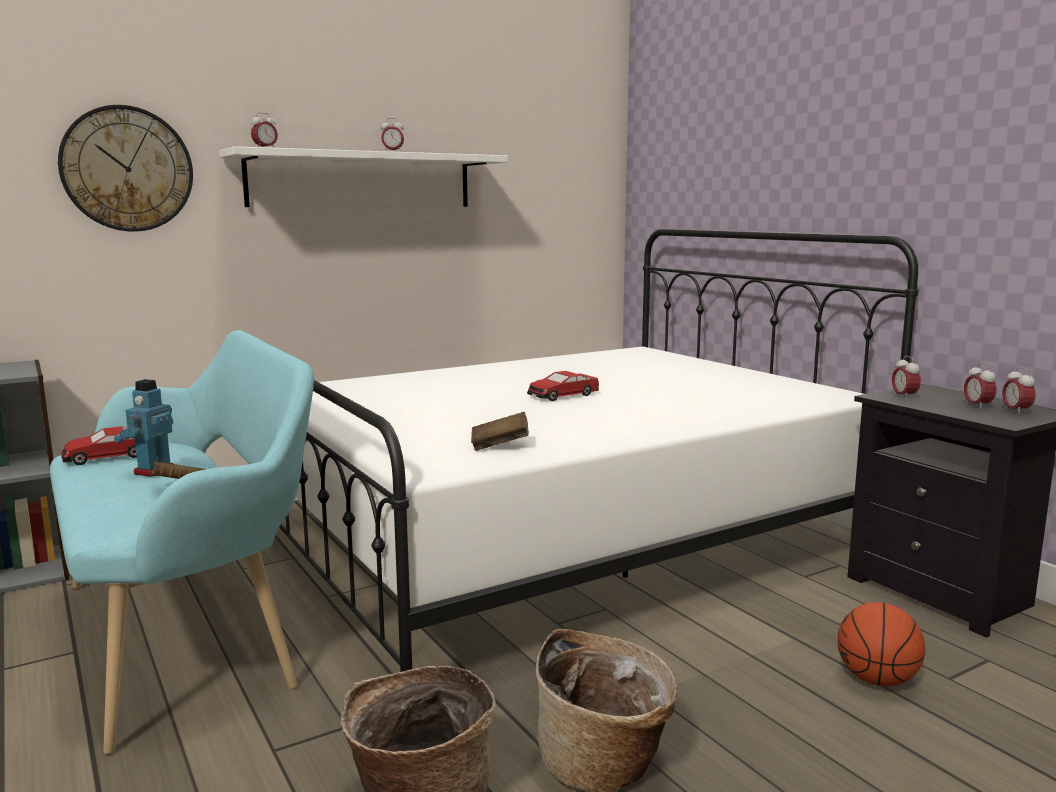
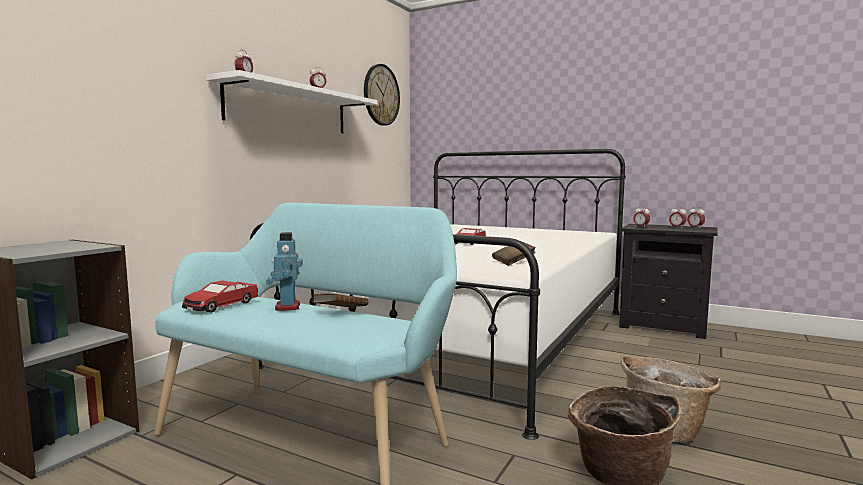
camera: 30 degrees left, 5 degrees down
wall clock [58,105,193,232] -> wall clock moved to [364,64,400,126]
basketball [838,602,925,687] -> none

